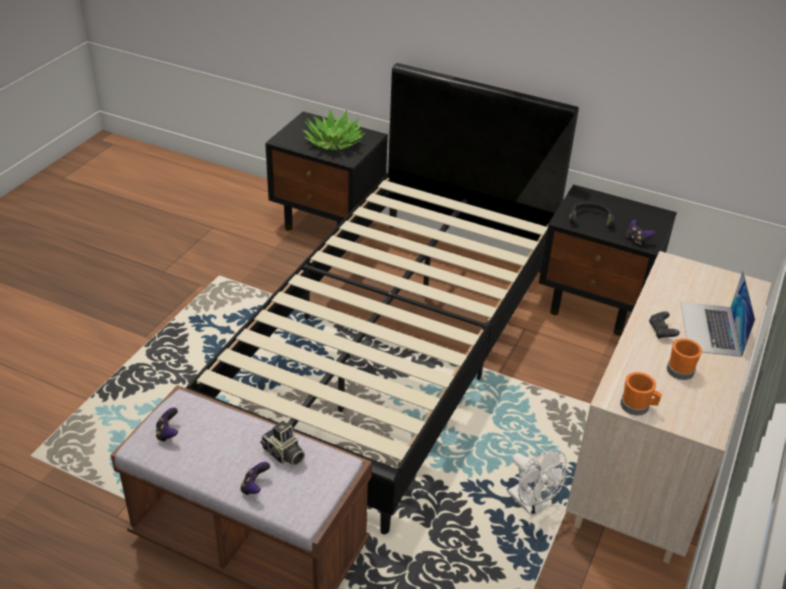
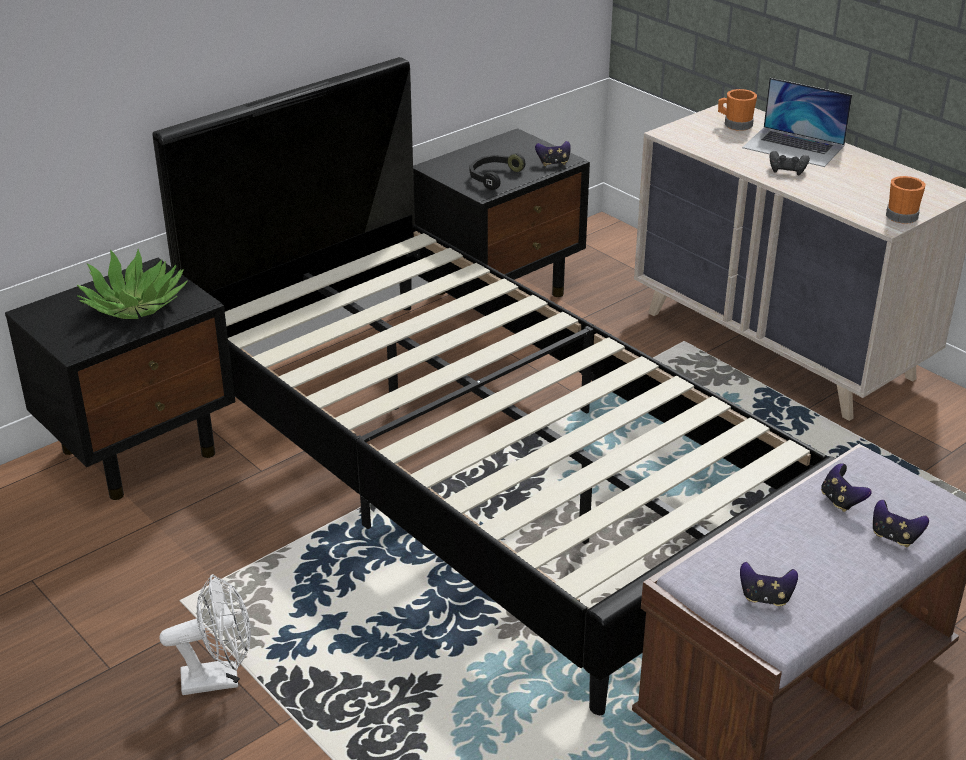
camera: 65 degrees left, 5 degrees down
camera [260,421,305,466] -> game controller [821,463,872,512]
white fan [508,449,567,516] -> white fan moved to [159,574,251,695]
orange mug [667,338,702,380] -> orange mug moved to [718,89,757,131]

